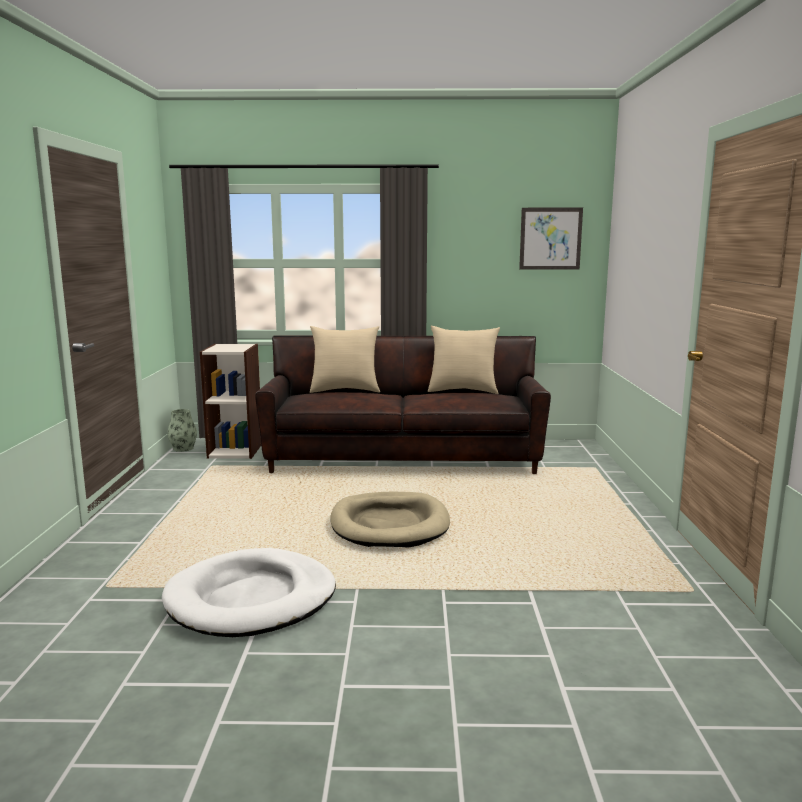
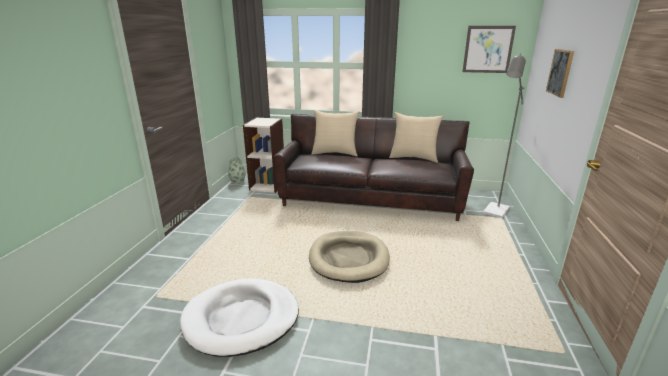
camera: 10 degrees right, 10 degrees up
none -> grey floor lamp [483,53,526,218]
none -> picture [546,49,574,98]

